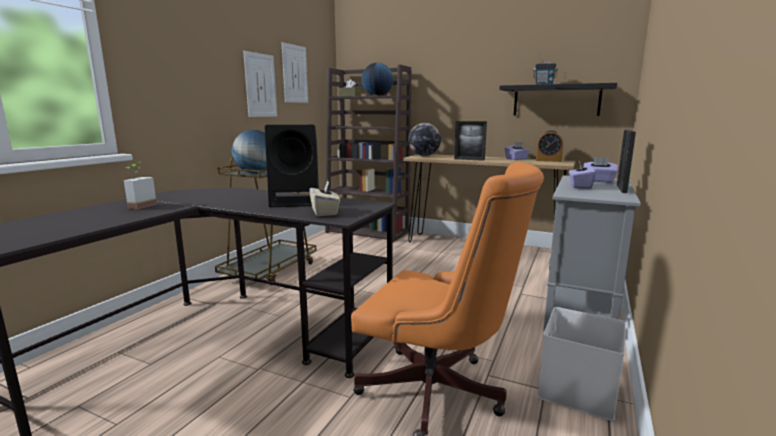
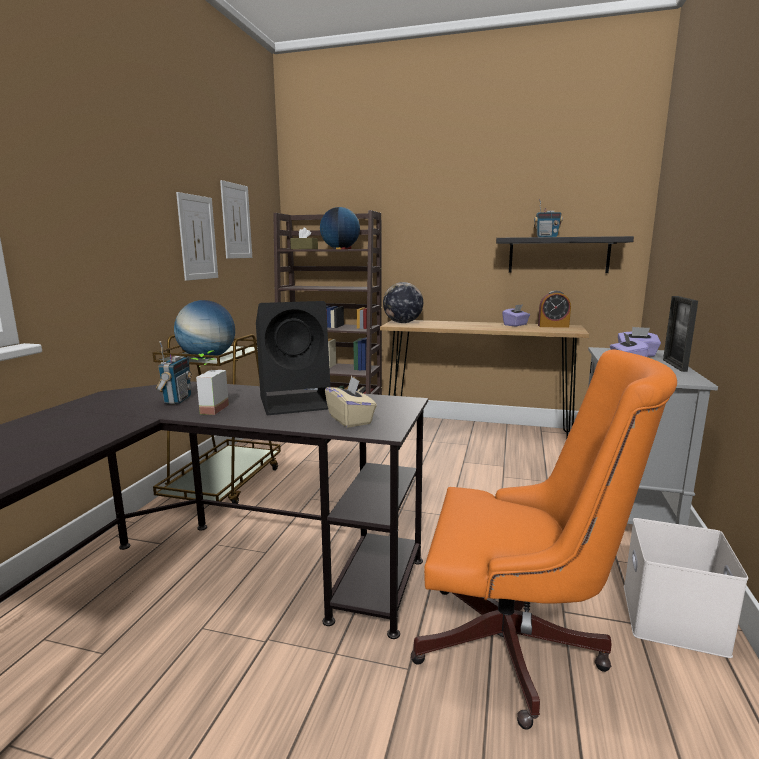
camera: 10 degrees left, 0 degrees up
potted plant [124,162,157,209] -> potted plant moved to [191,351,229,415]
picture frame [454,121,487,161] -> none
none -> radio [156,341,192,404]

